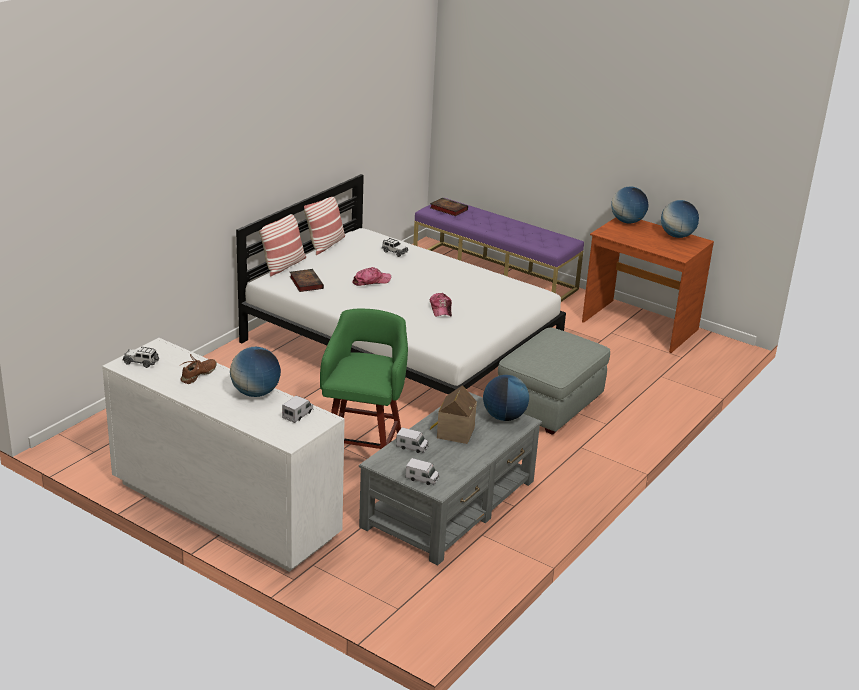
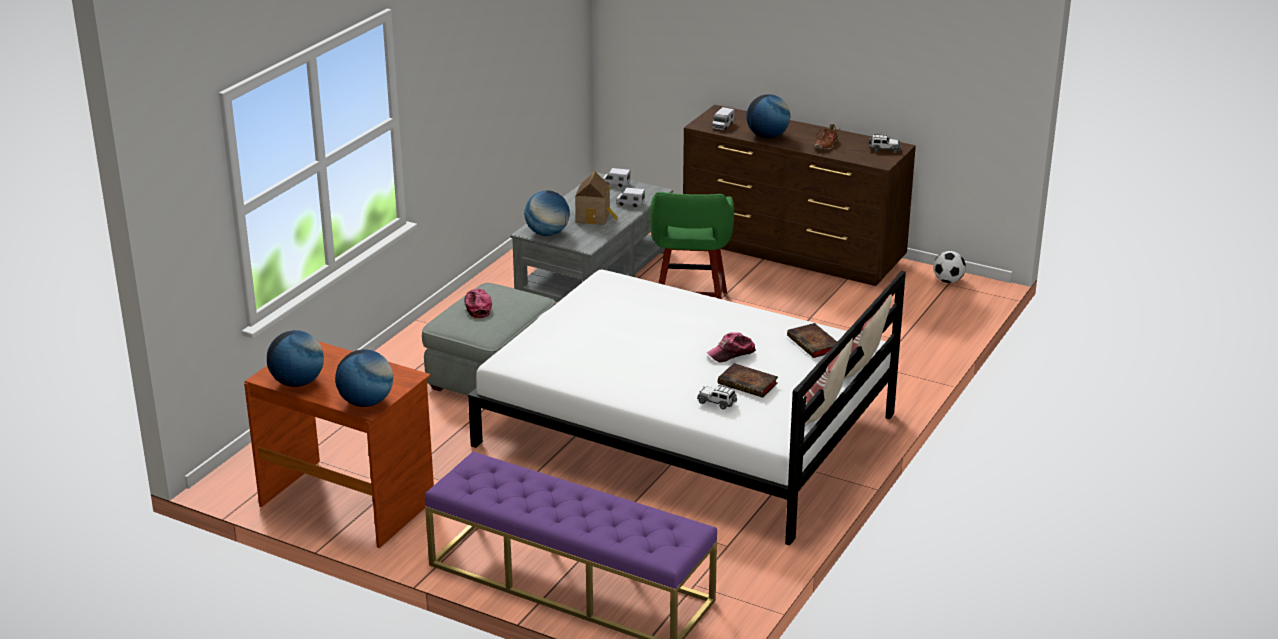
camera: 175 degrees right, 0 degrees up
white dresser [102,338,345,572] -> brown dresser [683,105,916,286]
book [430,198,468,216] -> book moved to [718,363,778,398]
cap [430,293,452,317] -> cap moved to [464,289,492,319]
none -> football [933,251,966,283]

